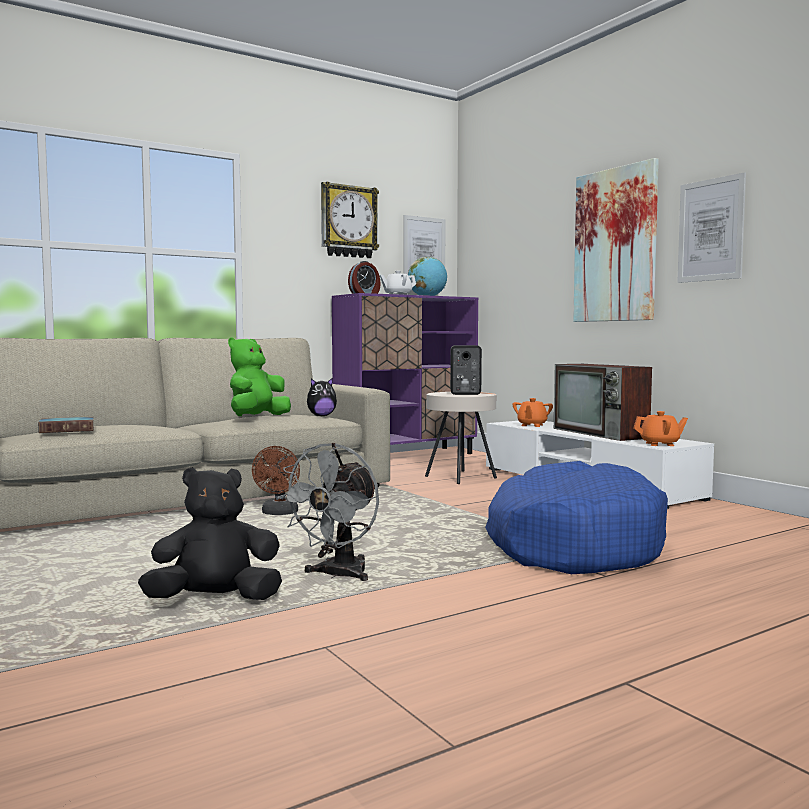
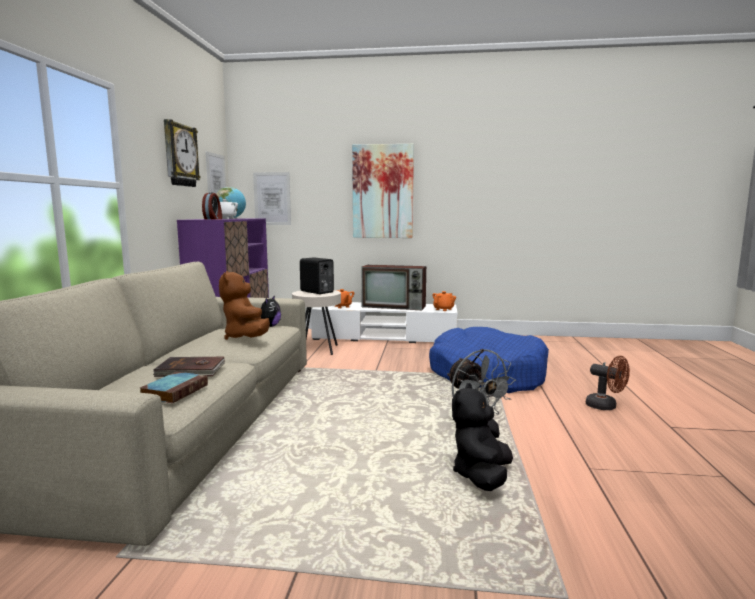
camera: 50 degrees left, 5 degrees up
green plush toy [228,337,291,416] -> brown plush toy [219,271,270,340]
brown fan [252,446,300,515] -> brown fan moved to [586,356,630,410]
picture [677,172,746,283] -> picture moved to [253,172,291,225]
none -> brown book [153,357,225,377]

